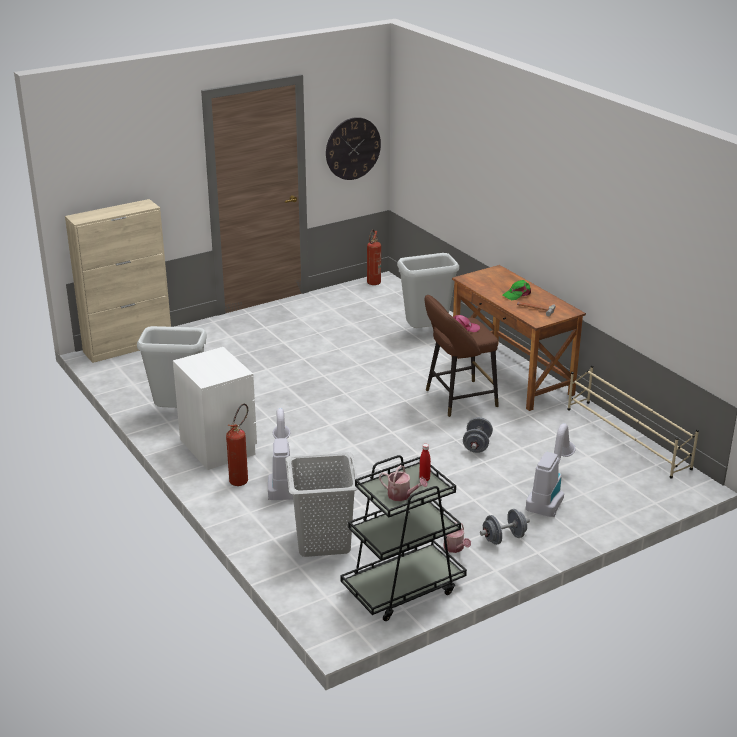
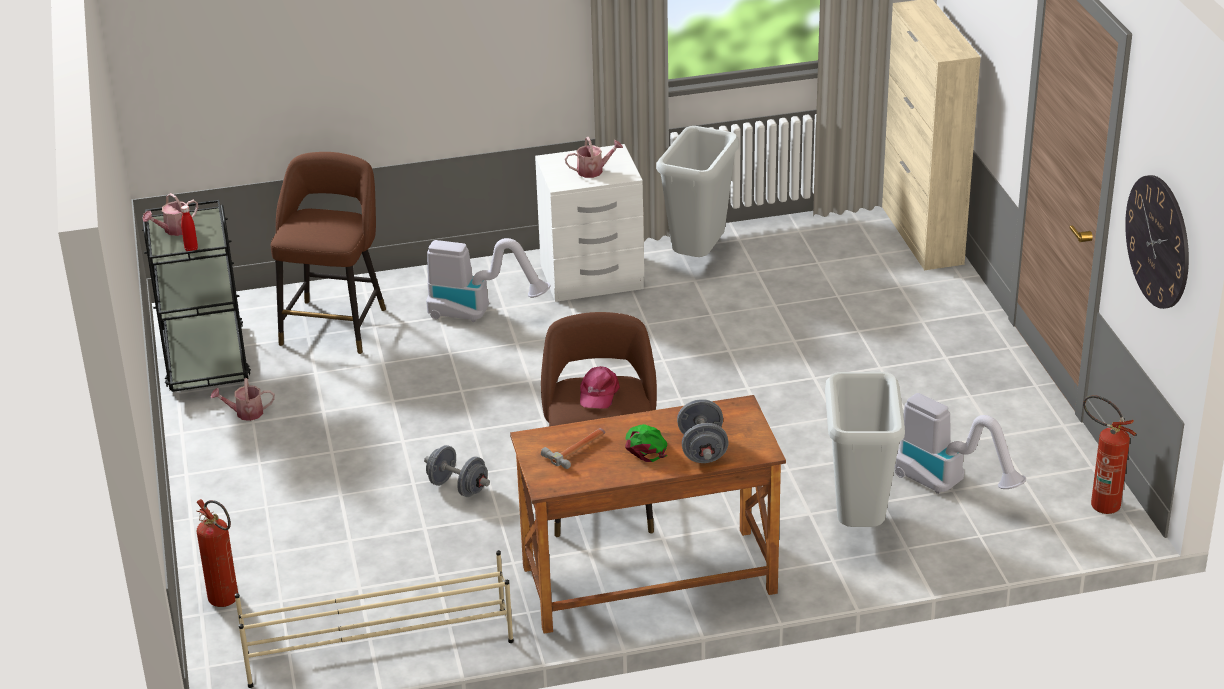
camera: 110 degrees right, 5 degrees up
fire extinguisher [226,404,248,486] -> fire extinguisher moved to [197,499,238,607]
grey laundry basket [285,452,358,557] -> brown stool [271,152,386,354]
grey dumbbell [480,509,530,545] -> grey dumbbell moved to [677,399,728,463]
vacuum cleaner [526,423,576,517] -> vacuum cleaner moved to [894,393,1026,494]
none -> watering can [565,137,623,178]

